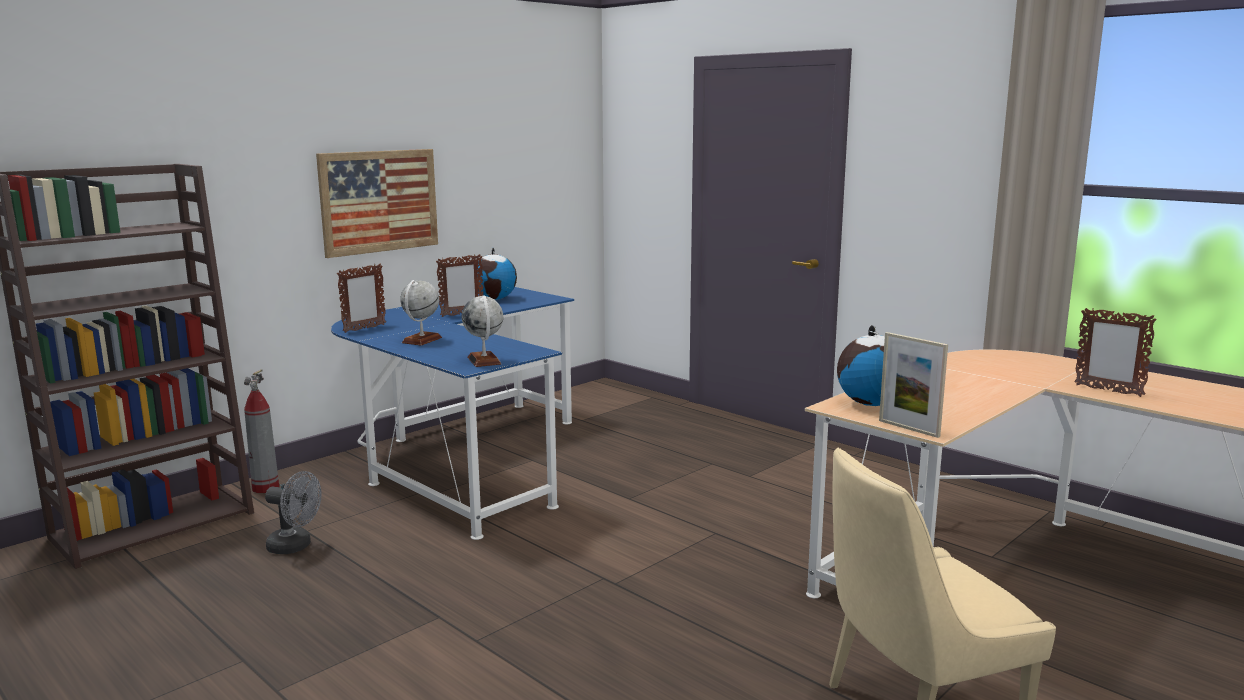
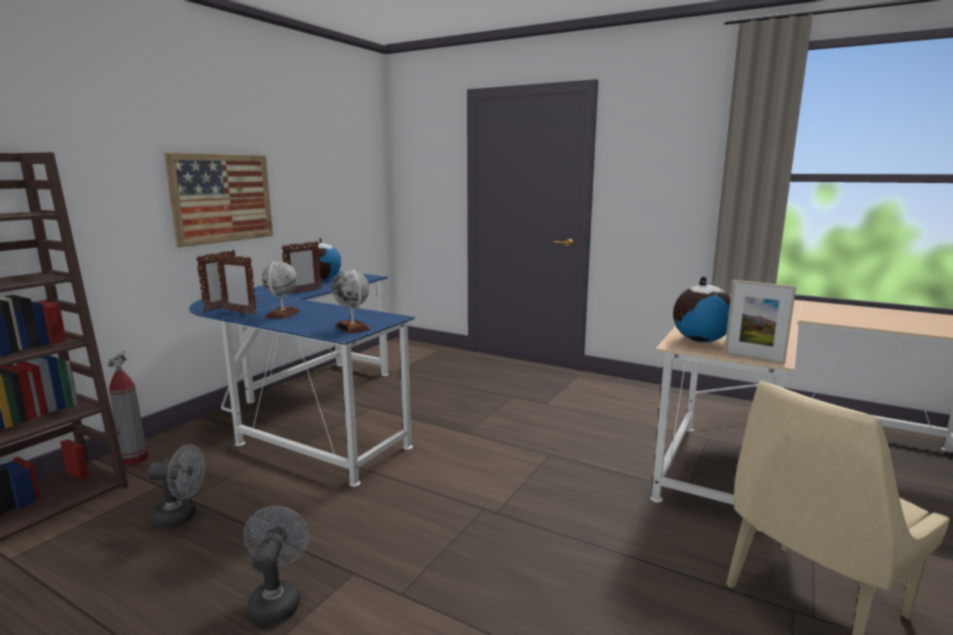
camera: 15 degrees left, 0 degrees up
picture frame [1074,308,1157,397] -> picture frame moved to [216,254,257,315]
none -> grey fan [243,506,310,625]

